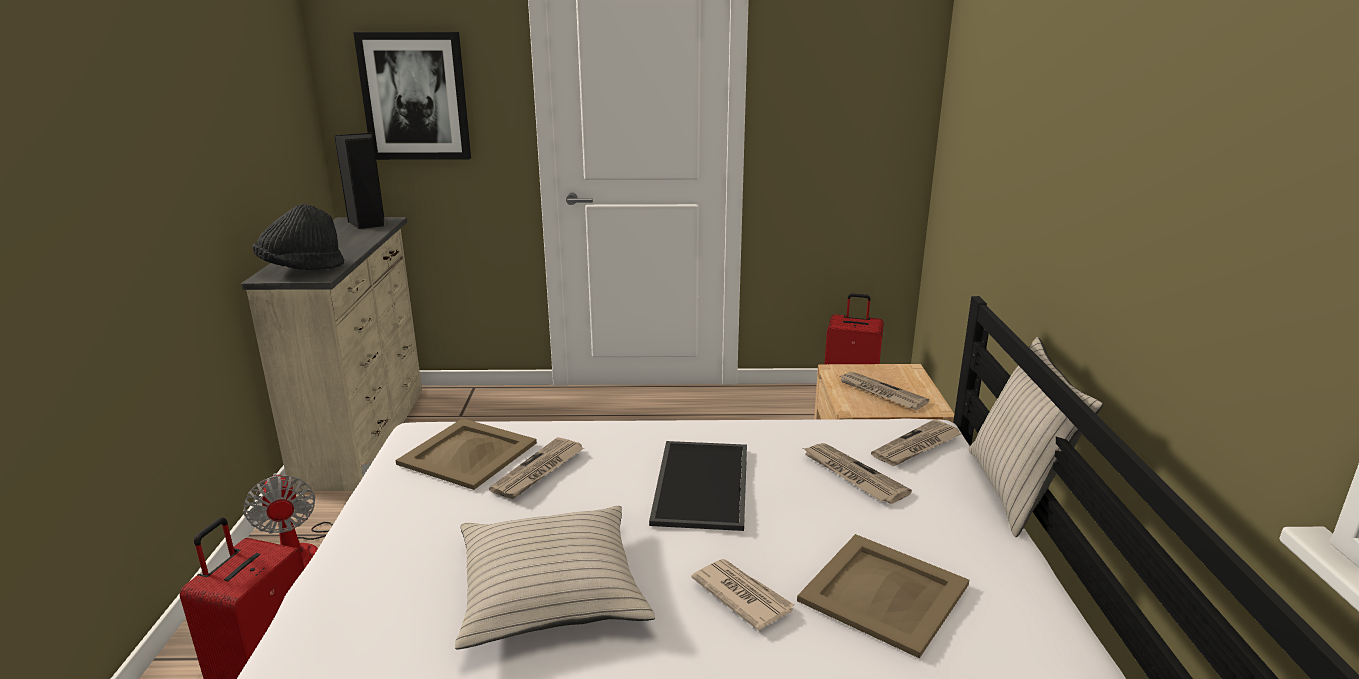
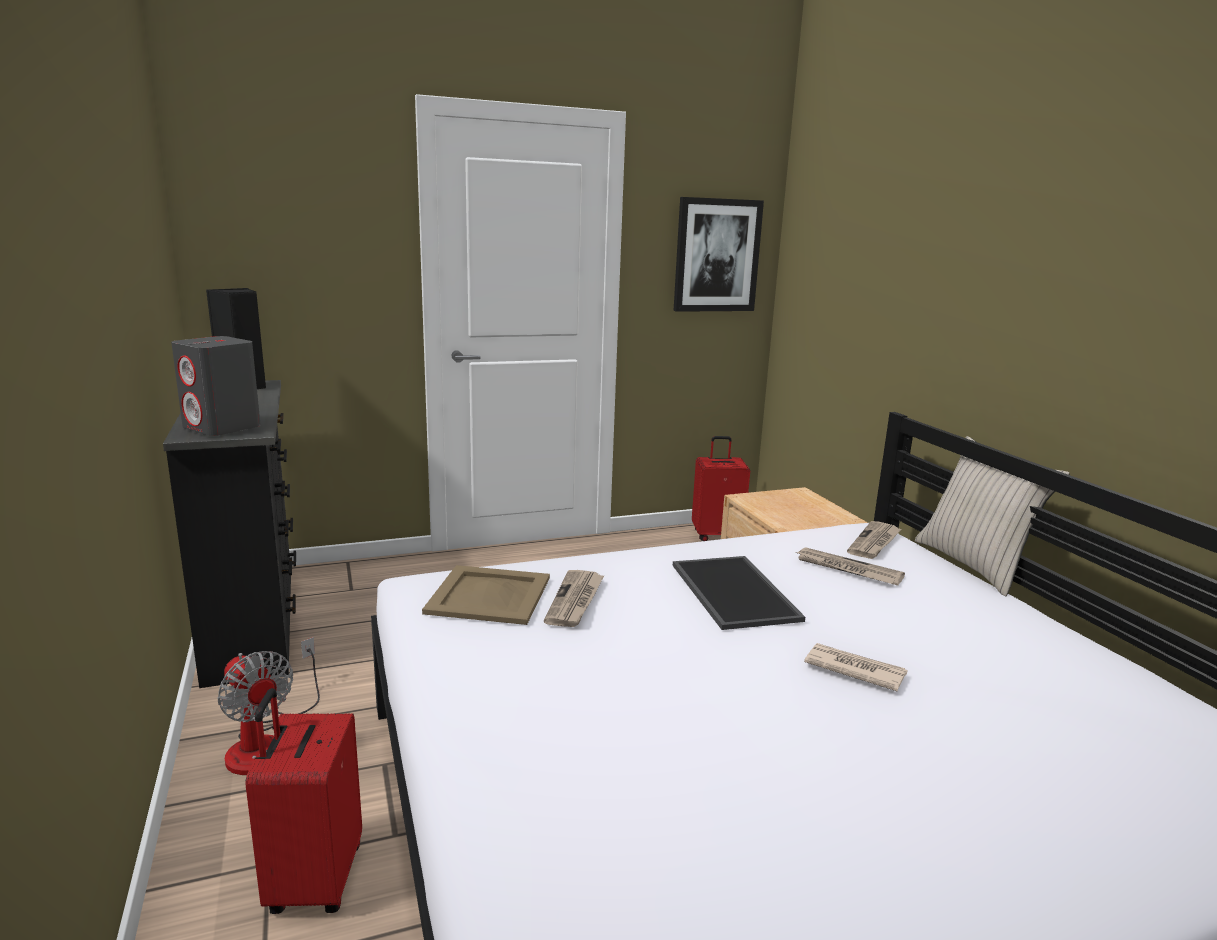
camera: 20 degrees left, 5 degrees down
beige dresser [241,217,422,491] -> black dresser [163,380,296,688]
black hat [253,204,344,270] -> grey speaker [171,336,261,436]
picture [353,32,471,160] -> picture moved to [674,197,764,312]
beige pillow [455,506,655,650] -> none
beige tray [797,534,969,658] -> none
newspaper [840,372,929,410] -> none

